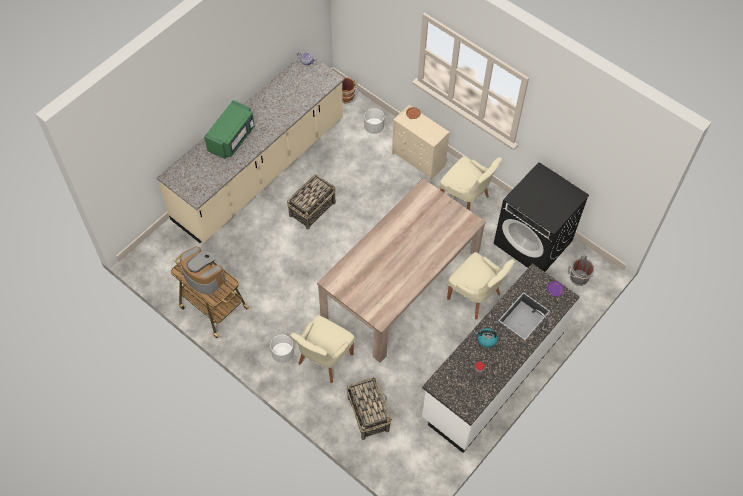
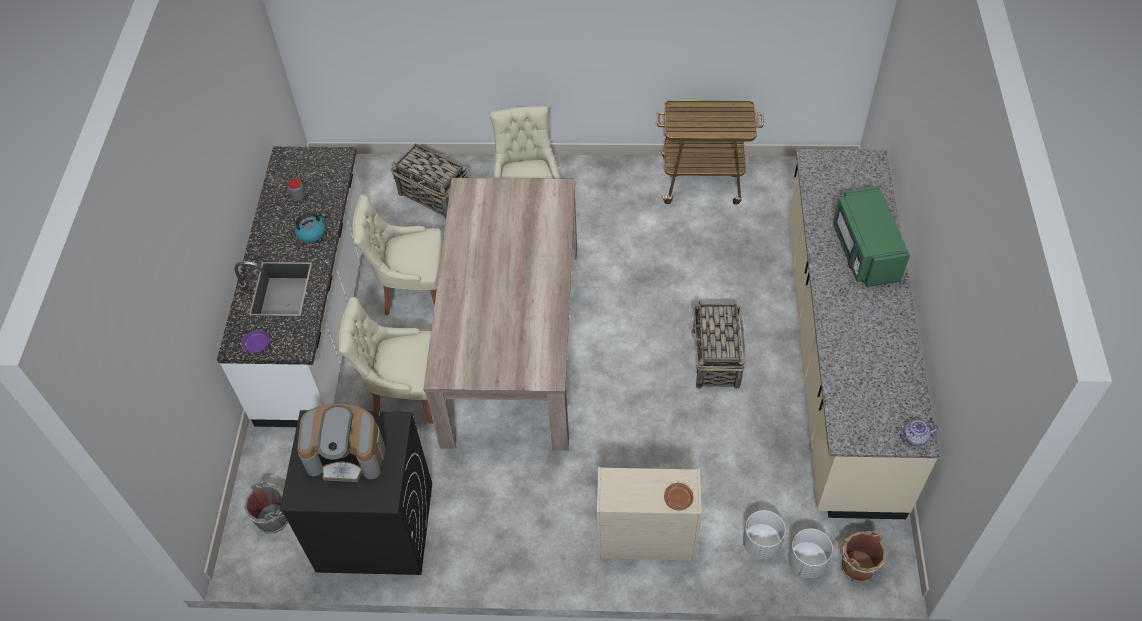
camera: 145 degrees right, 5 degrees down
coffee machine [180,246,226,294] -> coffee machine moved to [297,404,385,482]
white planter [270,335,294,363] -> white planter moved to [788,529,833,578]
beige chair [440,156,502,210] -> beige chair moved to [353,195,443,315]

